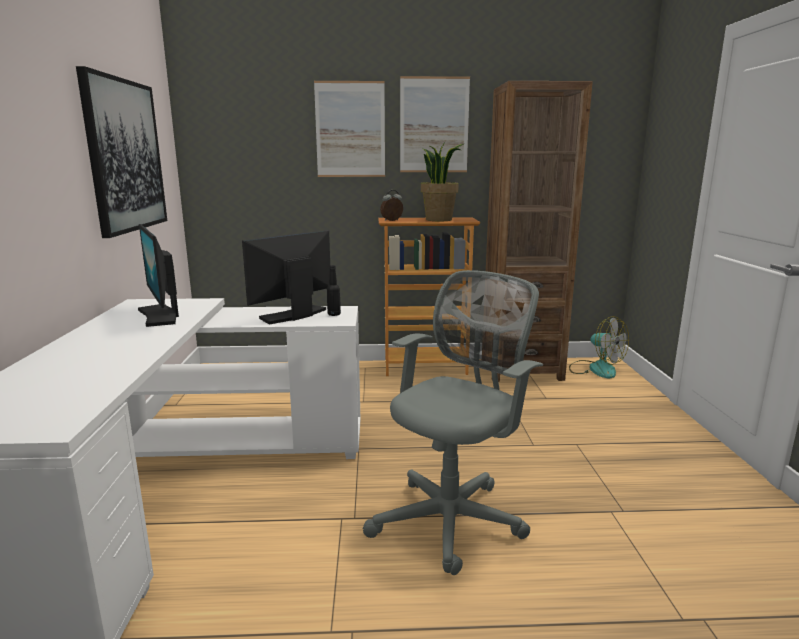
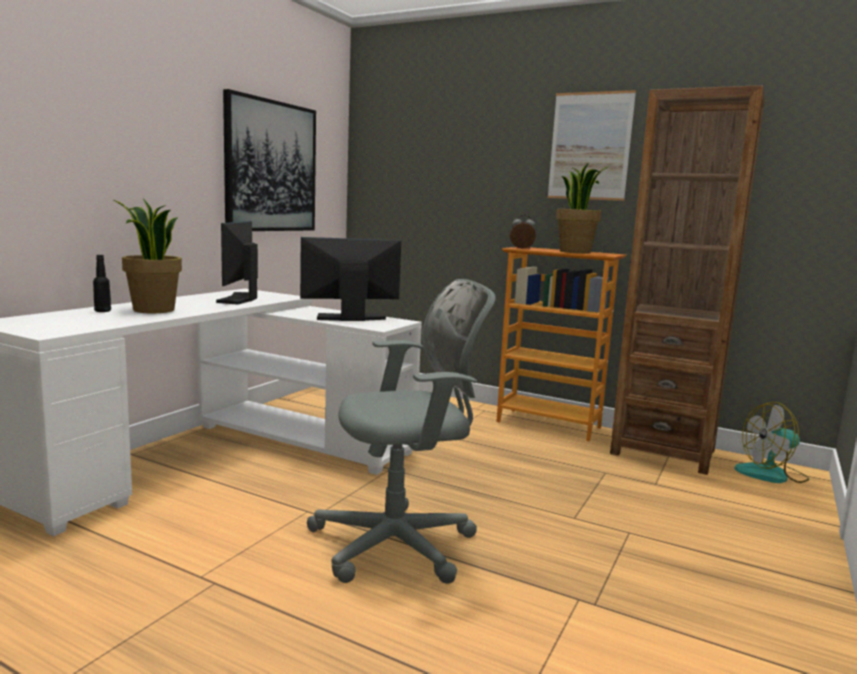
camera: 30 degrees right, 5 degrees down
picture [314,81,385,177] -> none
black bottle [327,265,341,316] -> black bottle moved to [93,255,111,312]
fan [569,316,629,378] -> fan turned 90 degrees clockwise [734,402,809,483]
none -> potted plant [114,199,182,313]

